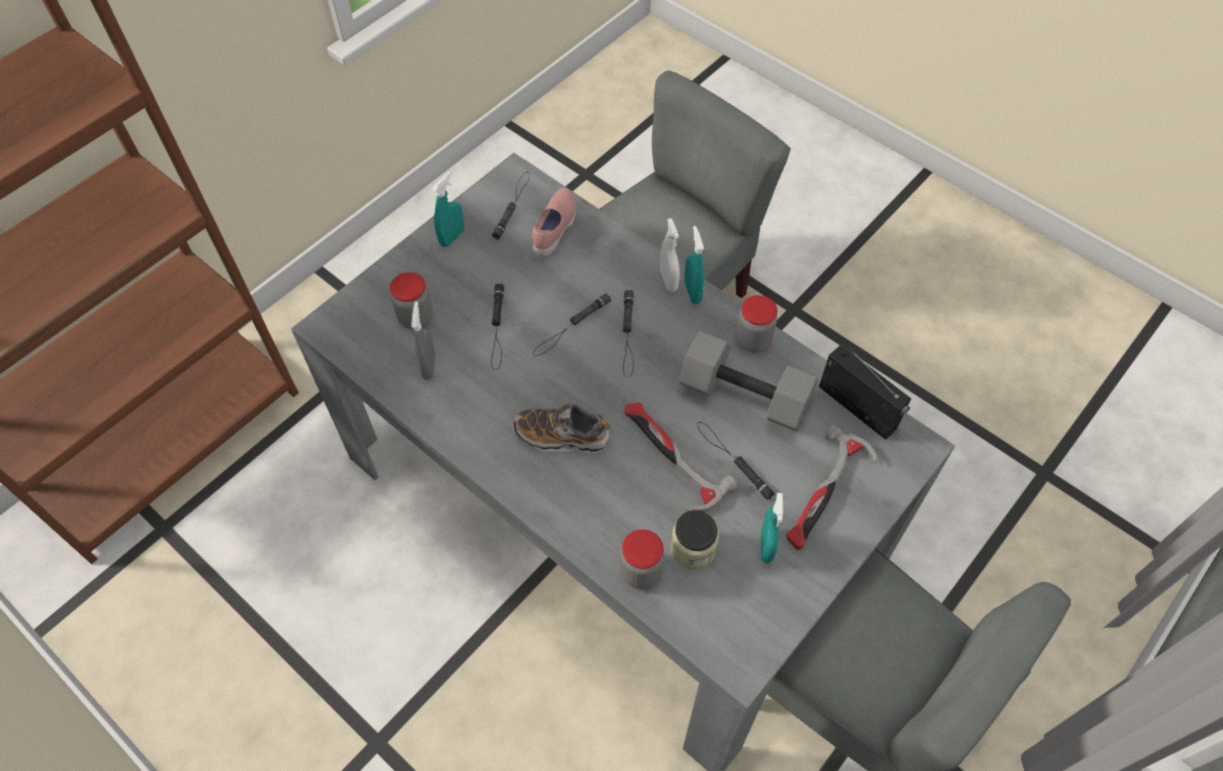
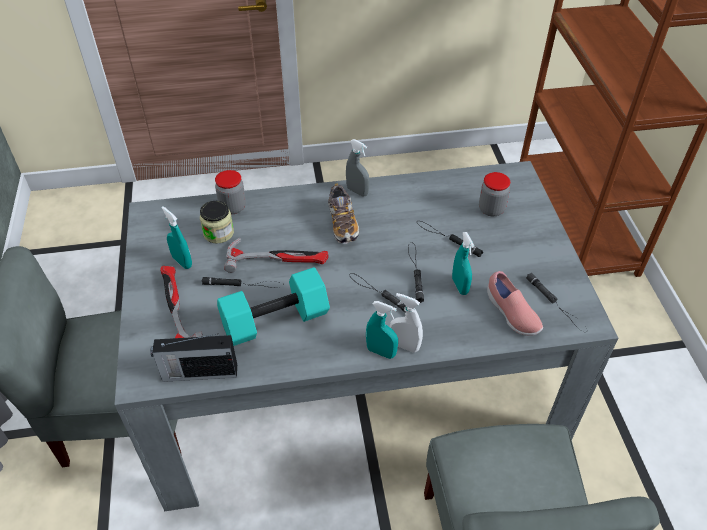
camera: 130 degrees right, 10 degrees down
grey spray bottle [411,301,435,380] -> grey spray bottle moved to [346,139,369,196]
turquoise spray bottle [432,171,464,247] -> turquoise spray bottle moved to [452,232,474,295]
shoe [513,403,610,453] -> shoe turned 120 degrees clockwise [328,183,359,244]
grey dumbbell [679,331,818,431] -> turquoise dumbbell [217,267,330,346]
jar [736,295,778,352] -> none

